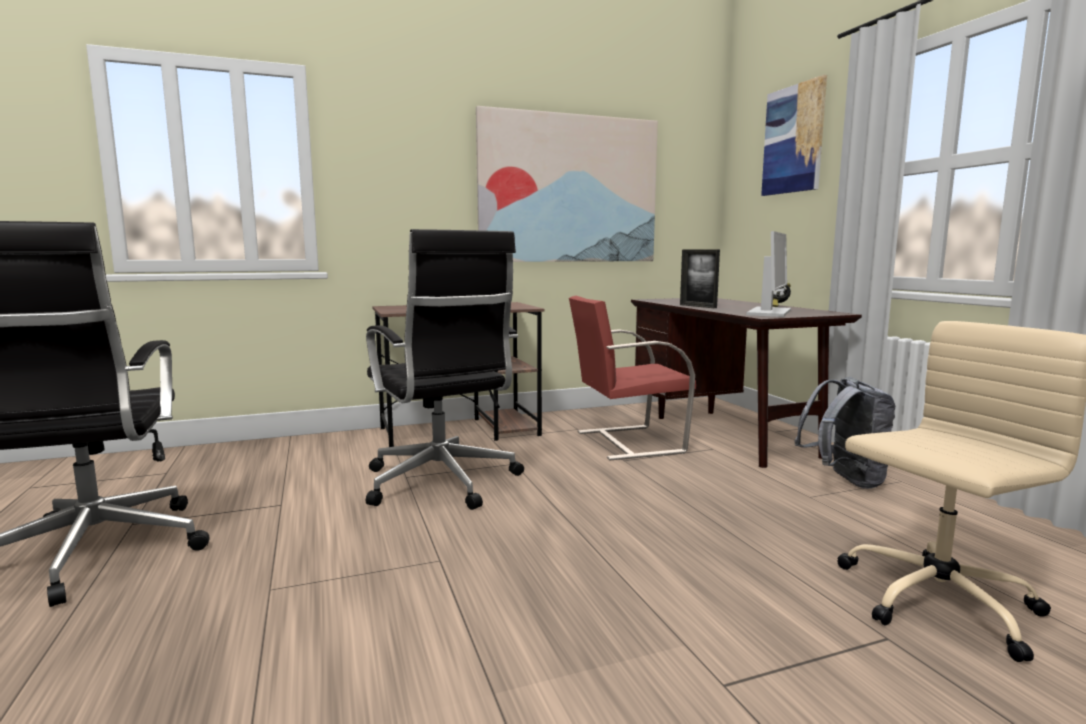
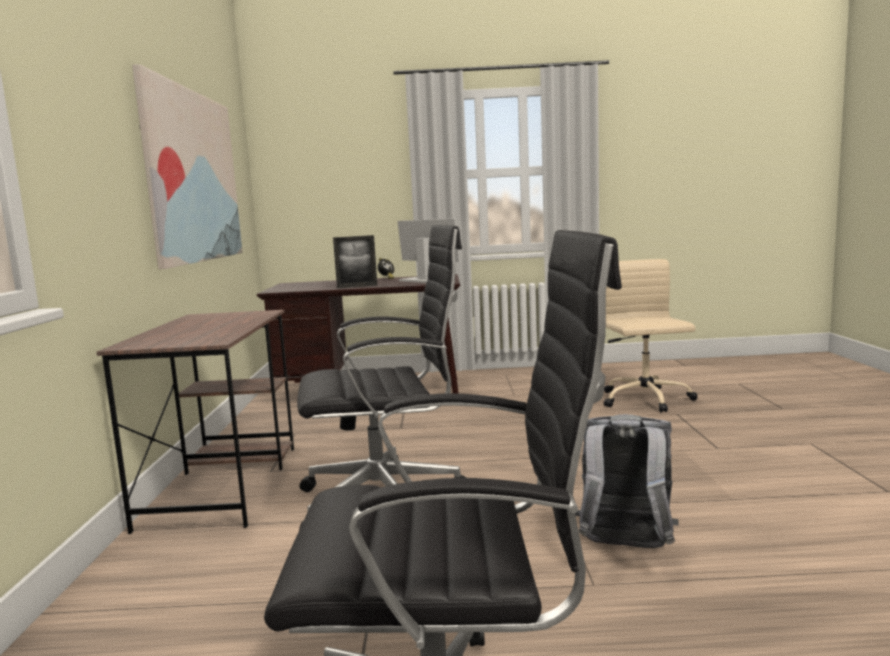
camera: 70 degrees left, 0 degrees up
red chair [569,296,696,460] -> none
picture [761,75,827,196] -> none
grey backpack [795,377,895,489] -> grey backpack moved to [575,414,678,548]

